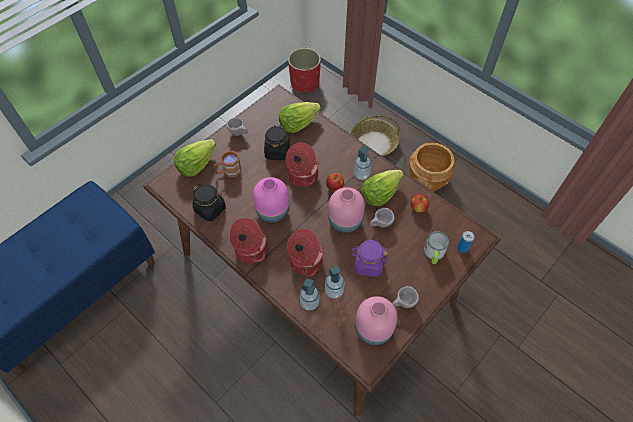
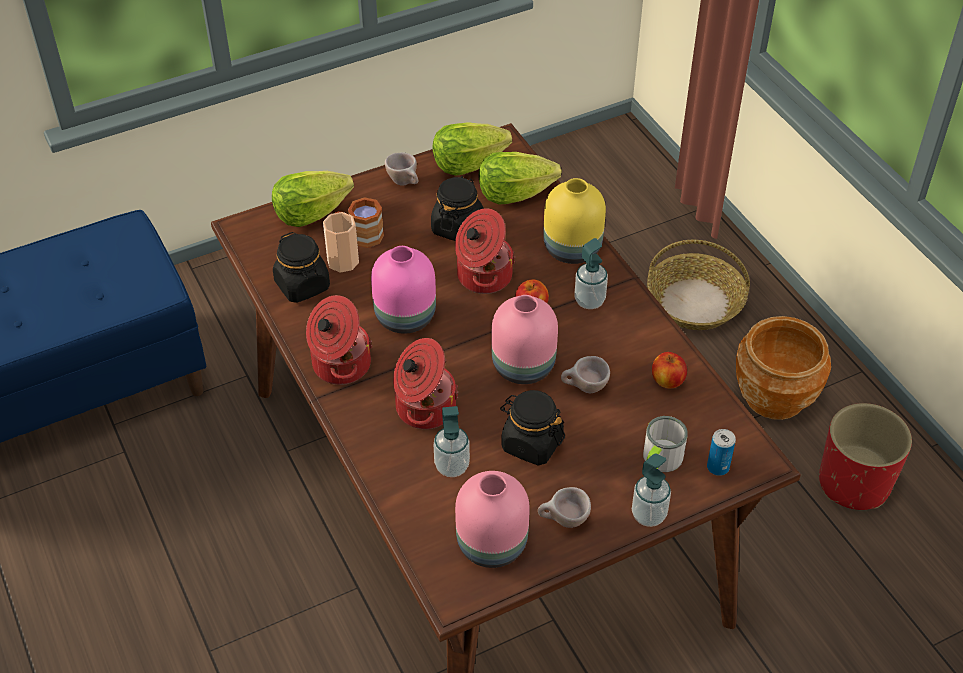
camera: 20 degrees right, 10 degrees down
red planter [288,48,321,93] -> red planter moved to [819,403,912,510]
soap dispenser [300,278,320,311] -> soap dispenser moved to [632,453,671,527]
purple jar [352,240,388,277] -> black jar [500,390,565,466]
lettuce [361,170,404,206] -> lettuce moved to [432,122,512,176]
none -> cup [323,212,359,273]
none -> yellow vase [543,178,606,264]

